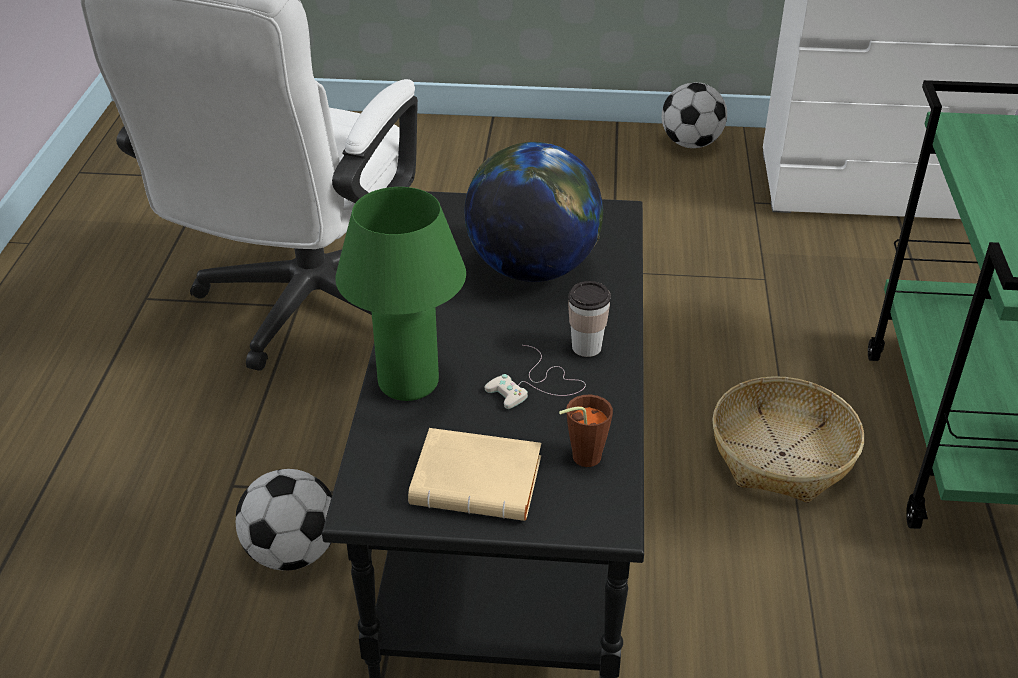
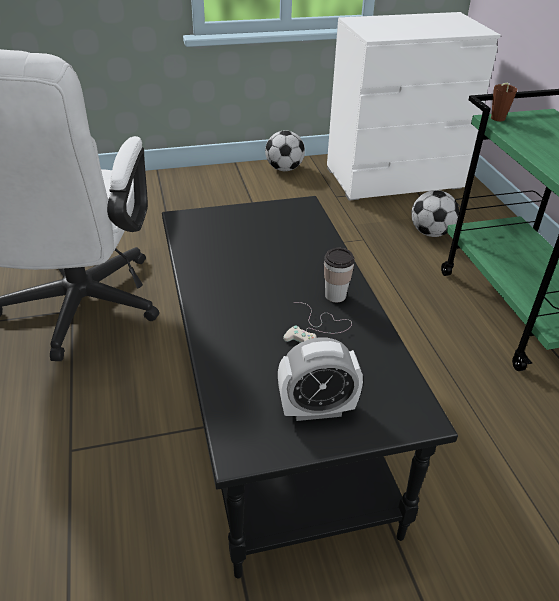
camera: 20 degrees left, 0 degrees up
football [236,469,332,570] -> football moved to [411,190,459,237]
green table lamp [335,187,466,401] -> none
beige book [408,428,541,521] -> alarm clock [278,337,363,421]
globe [464,142,603,282] -> none
brown cup [559,394,613,467] -> brown cup moved to [491,83,518,121]
basket [712,376,864,503] -> none

